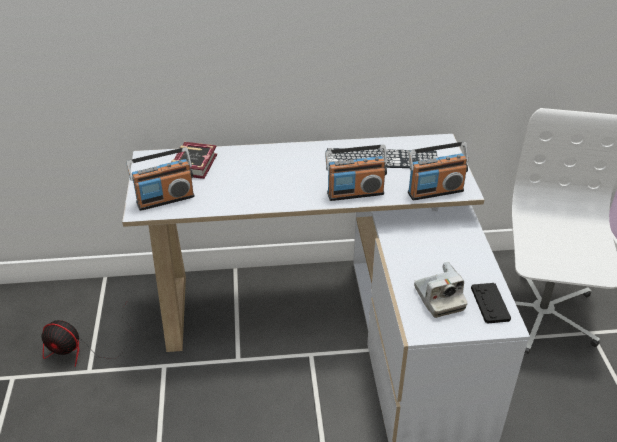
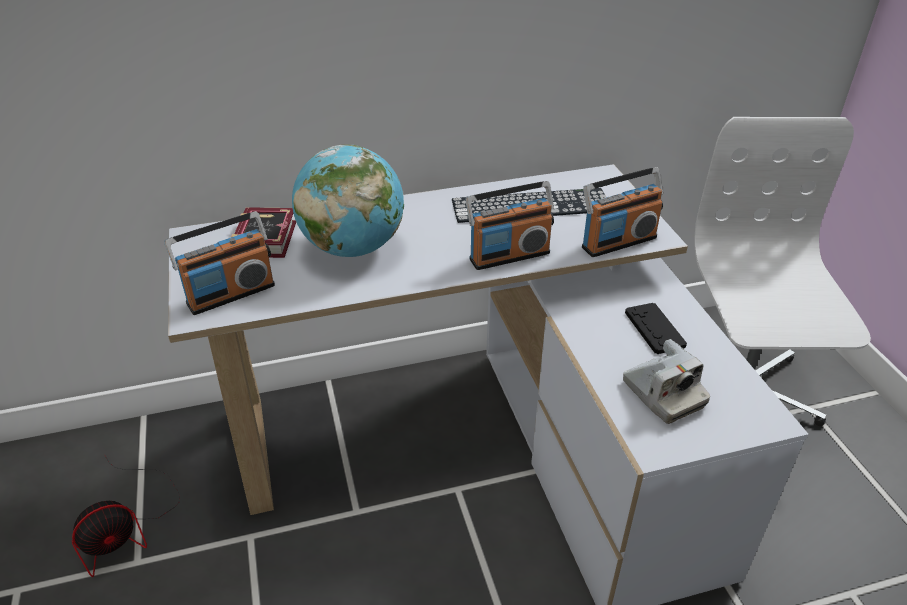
camera: 10 degrees left, 0 degrees up
fan [41,302,133,367] -> fan turned 45 degrees counterclockwise [72,456,180,577]
black game controller [471,283,511,324] -> black game controller moved to [625,303,687,354]
none -> globe [292,144,404,257]

